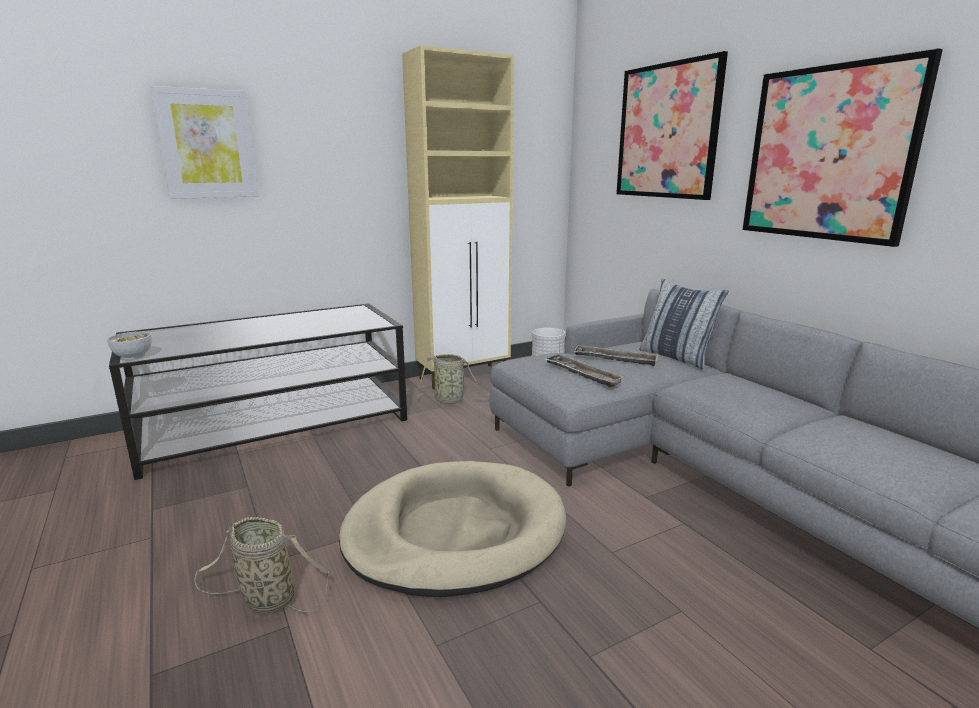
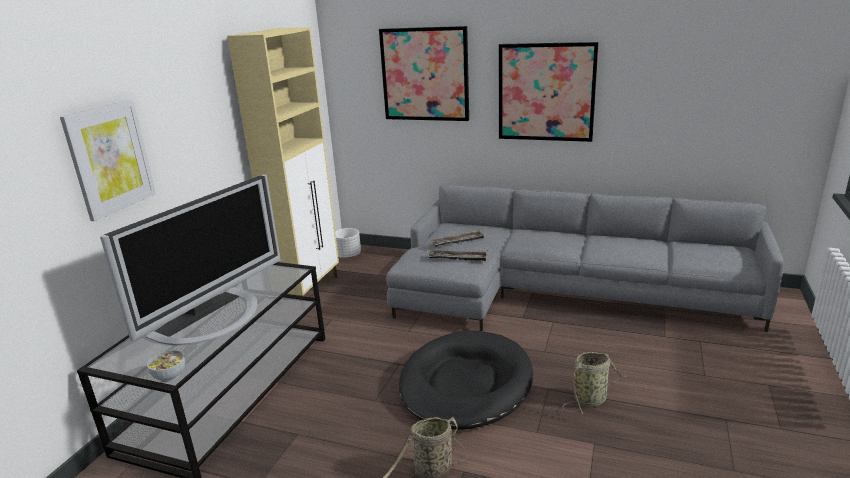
camera: 40 degrees left, 5 degrees up
beige dog bed [339,461,566,597] -> black dog bed [399,331,533,430]
basket [417,354,486,404] -> basket moved to [563,352,627,414]
pillow [639,278,729,369] -> none
none -> television [100,175,281,345]

